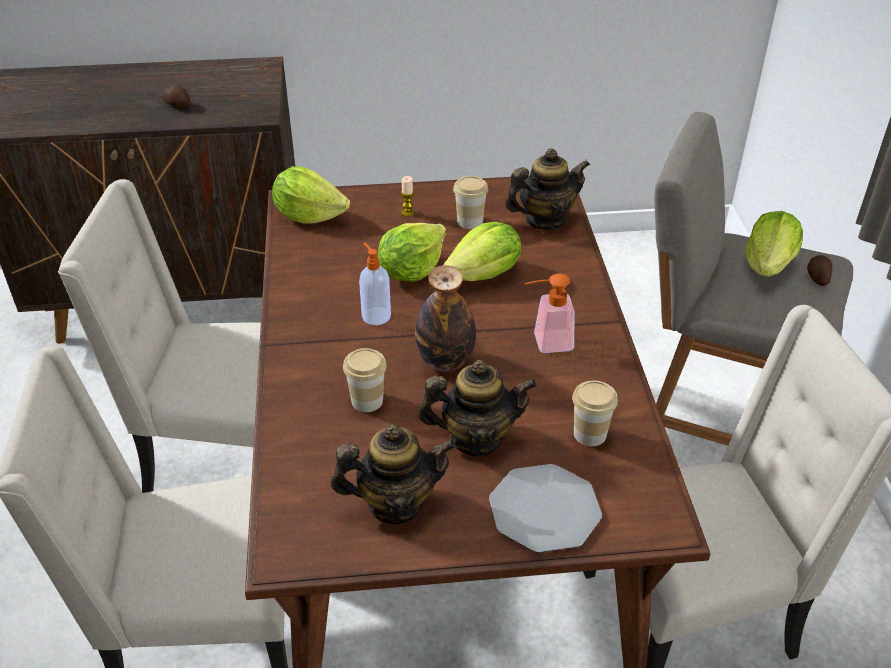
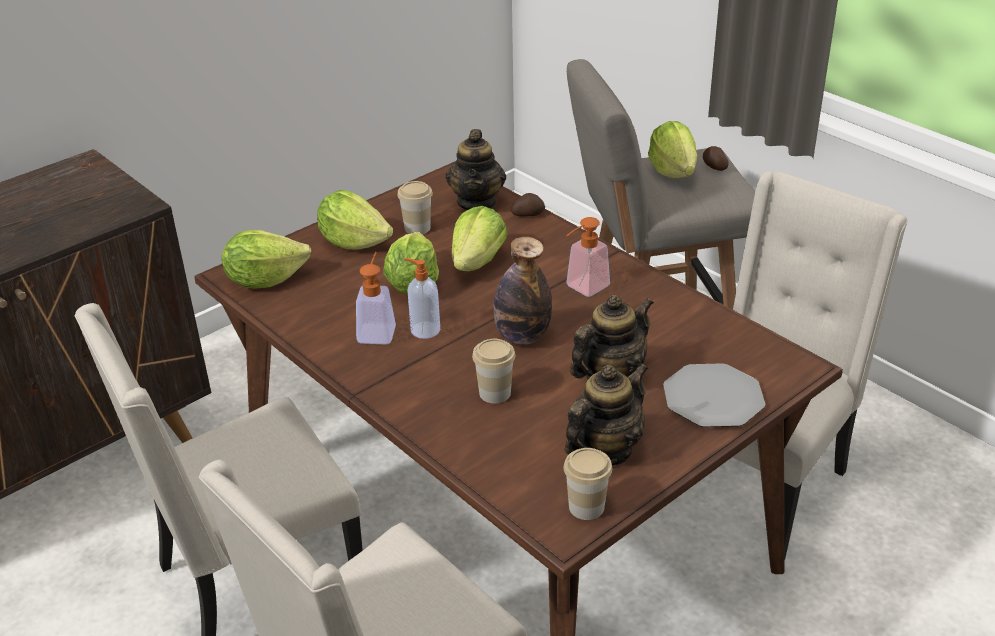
camera: 35 degrees left, 5 degrees down
potato [162,85,190,108] -> potato moved to [511,193,545,216]
candle [401,176,415,216] -> lettuce [317,190,393,249]
teapot [505,148,590,230] -> teapot turned 150 degrees clockwise [445,129,506,210]
cup [572,380,618,446] -> cup moved to [564,448,612,520]
none -> soap dispenser [356,252,396,344]

